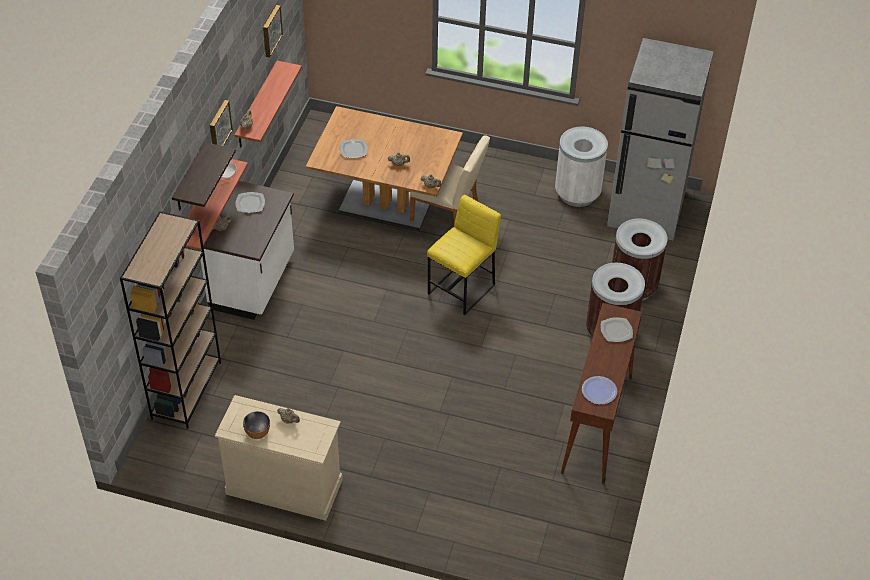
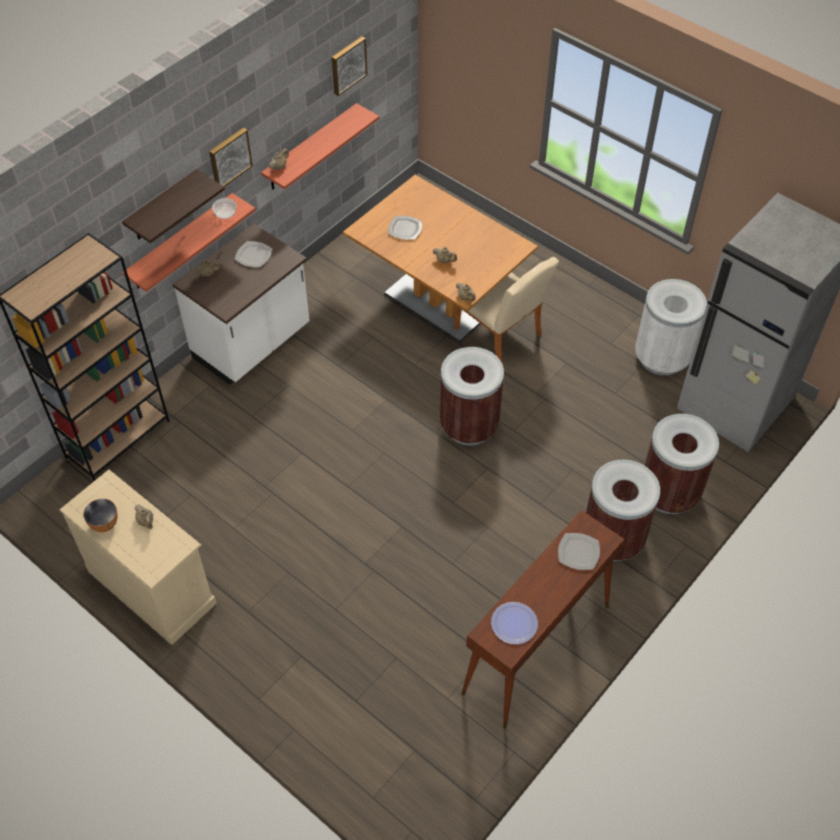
camera: 25 degrees right, 5 degrees up
yellow chair [427,195,501,315] -> brown trash can [440,347,504,445]

